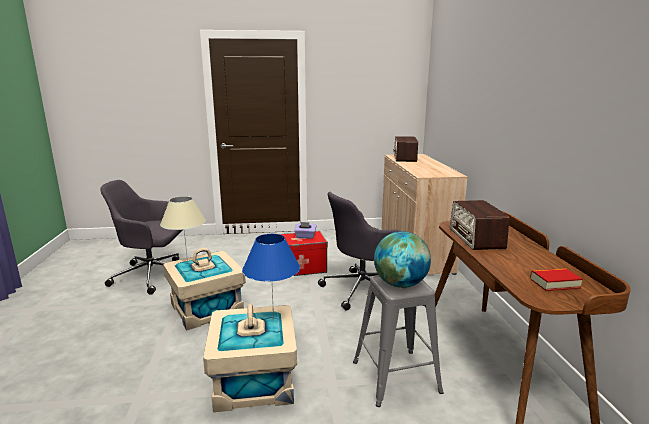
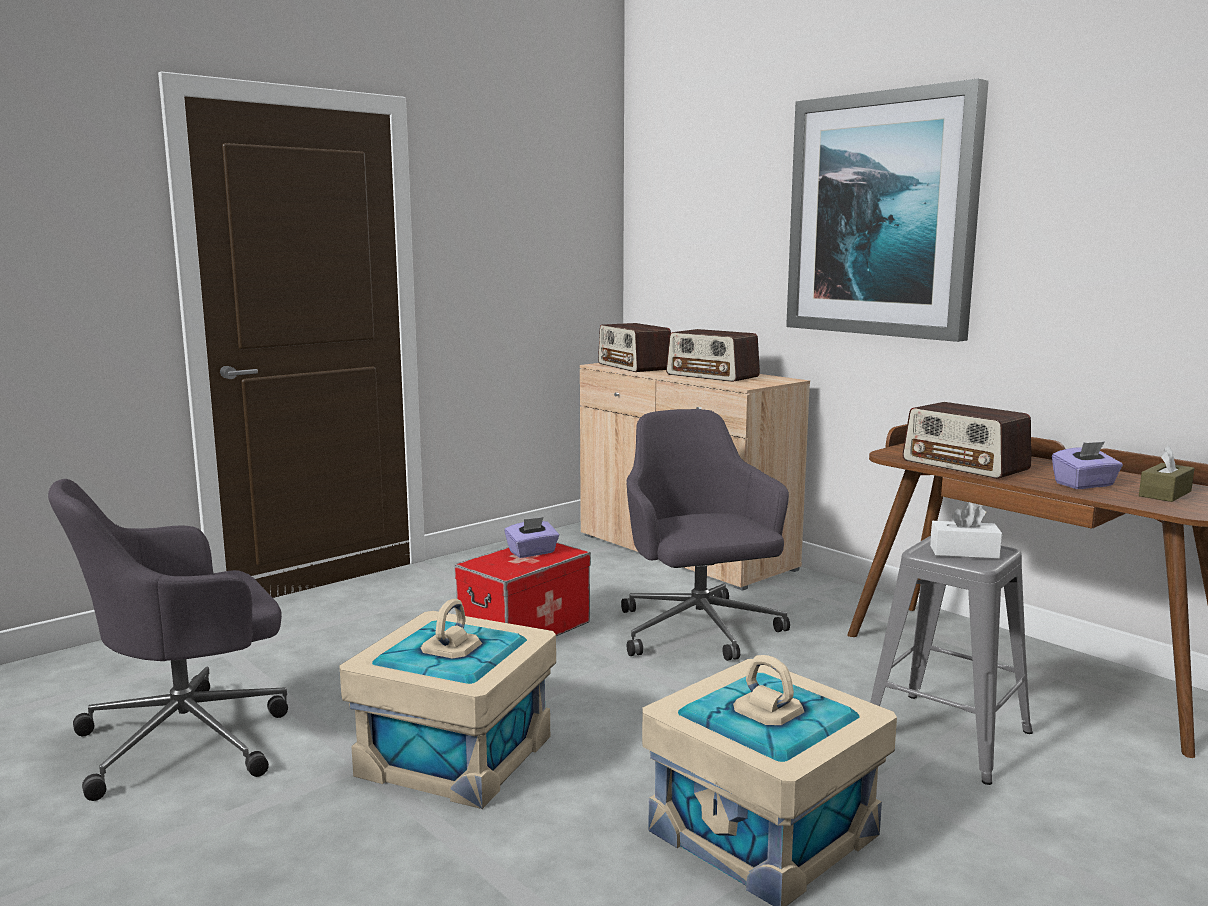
camera: 35 degrees left, 5 degrees down
beige table lamp [160,196,206,264] -> none
blue table lamp [242,234,300,320] -> none
grey office chair [318,192,400,311] -> grey office chair turned 135 degrees clockwise [621,409,790,661]
globe [374,231,431,288] -> white tissue box [930,502,1002,559]
book [530,268,583,291] -> brown tissue box [1139,446,1194,502]
none -> radio [666,329,760,382]
none -> picture [786,78,989,342]
none -> purple tissue box [1052,442,1123,489]

